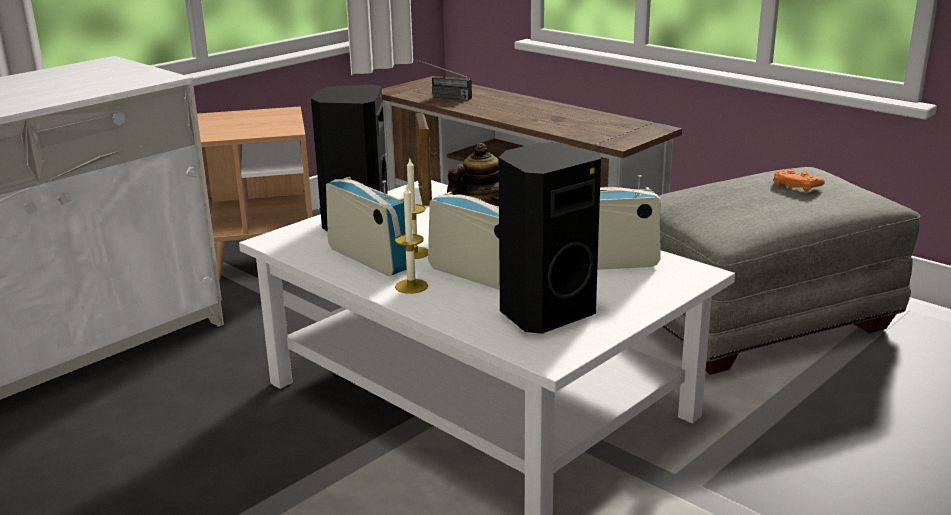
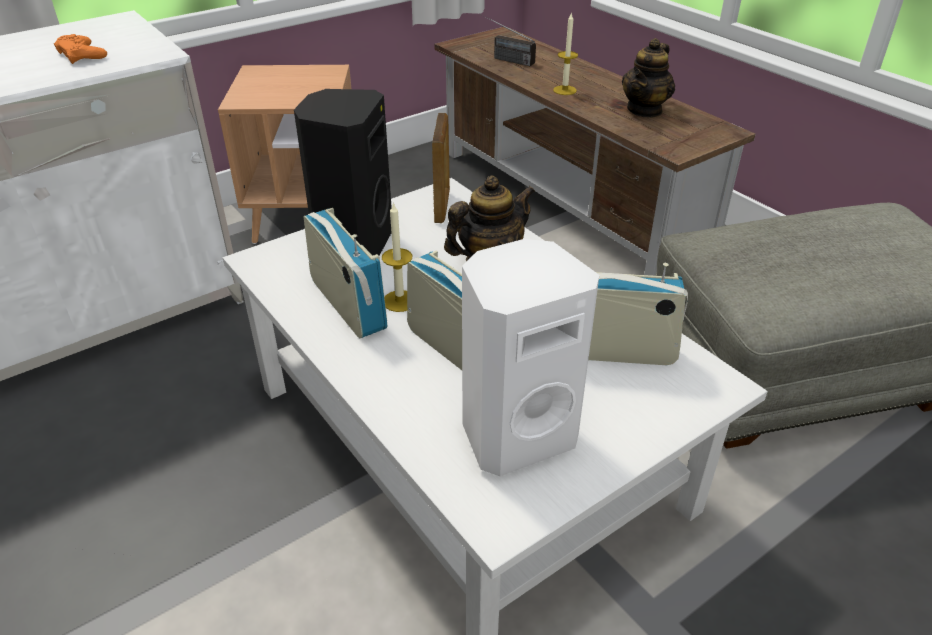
camera: 10 degrees right, 15 degrees up
candle [395,184,428,294] -> candle moved to [553,12,578,95]
black speaker [498,143,601,334] -> white speaker [462,239,599,476]
orange game controller [773,169,825,192] -> orange game controller moved to [54,34,107,64]
none -> teapot [622,38,675,118]

